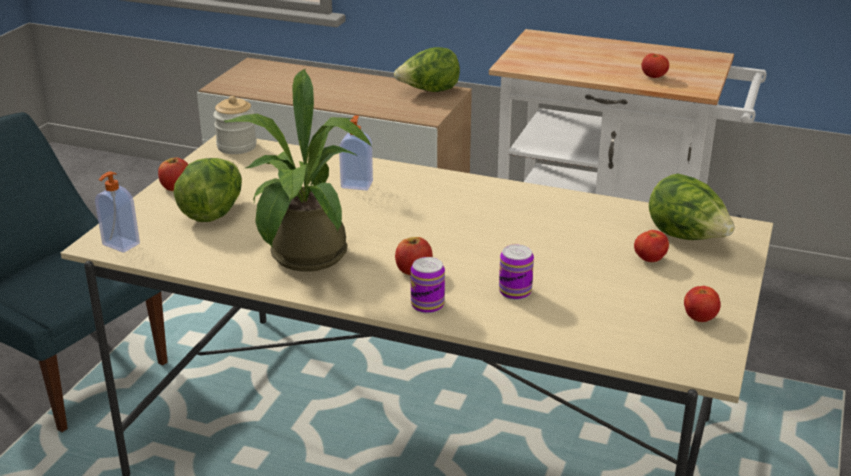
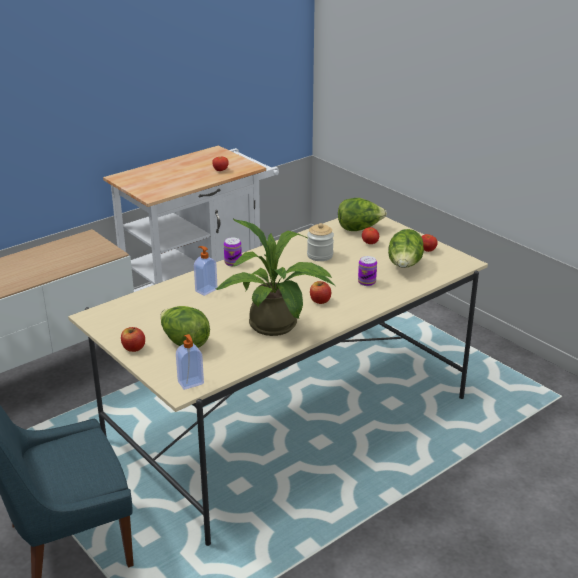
camera: 60 degrees left, 0 degrees up
jar [213,96,257,154] -> jar moved to [307,223,334,261]
lettuce [394,47,460,92] -> lettuce moved to [388,229,424,268]
can [411,257,445,314] -> can moved to [224,238,242,267]

